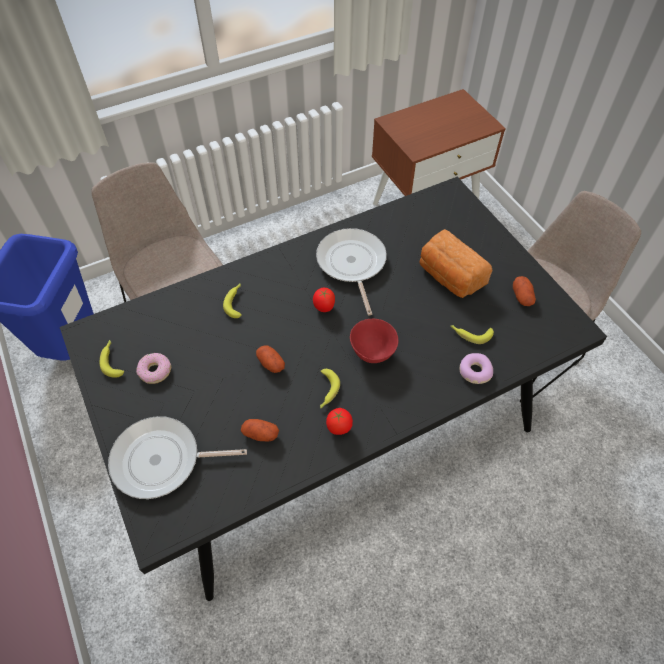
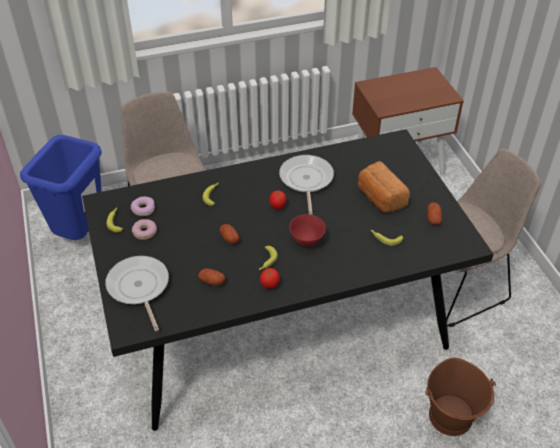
camera: 10 degrees right, 10 degrees down
frying pan [108,416,247,499] -> frying pan turned 60 degrees clockwise [105,256,169,331]
donut [459,353,493,384] -> donut moved to [131,197,155,216]
none -> brown bucket [425,358,496,436]

